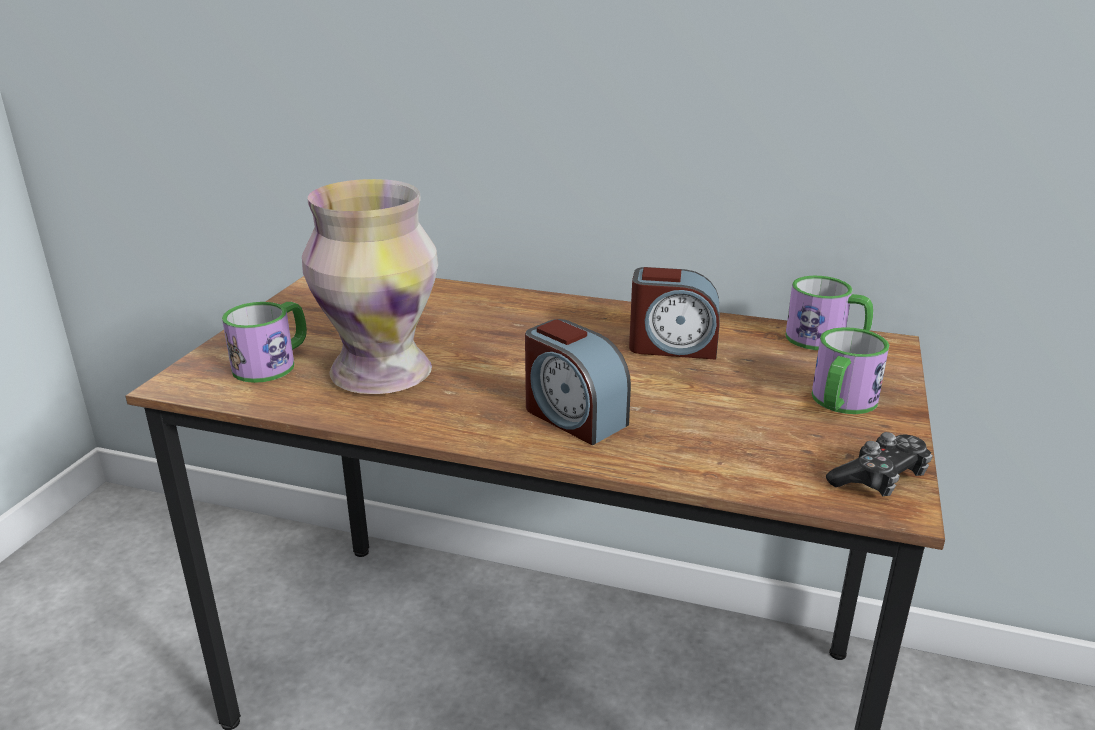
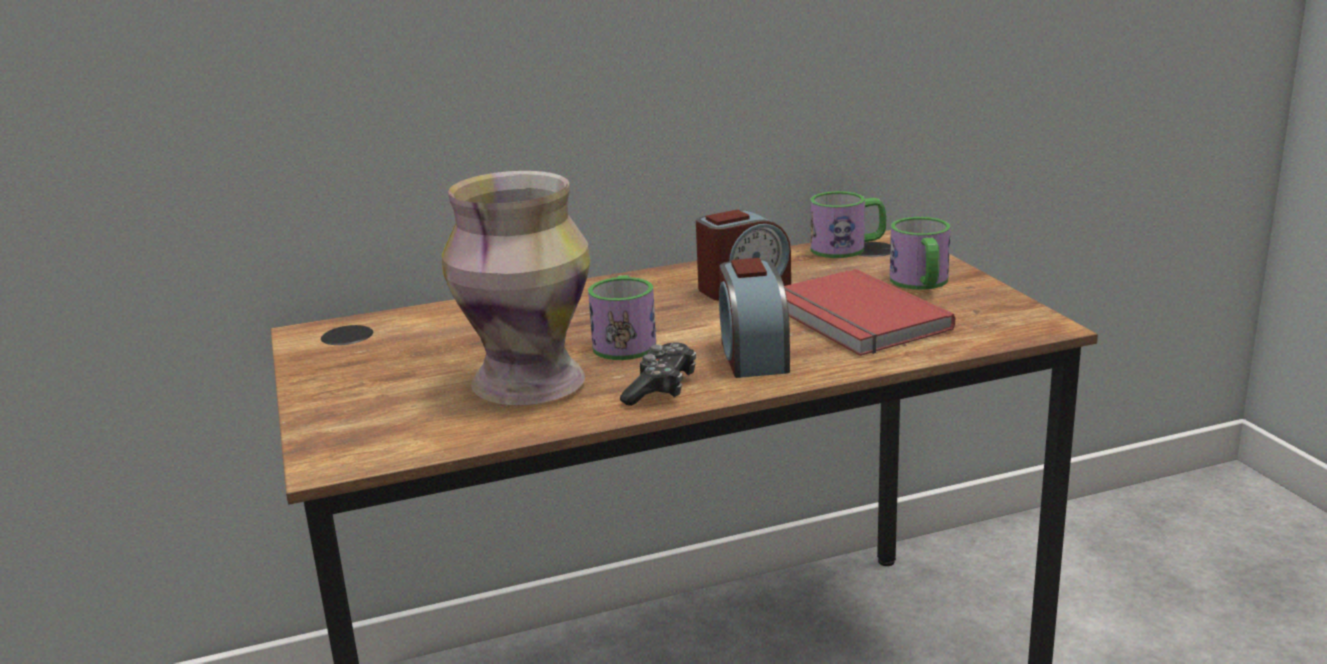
camera: 35 degrees left, 5 degrees down
mug [222,302,307,383] -> mug moved to [588,275,656,360]
alarm clock [525,319,631,445] -> alarm clock turned 75 degrees clockwise [719,258,790,378]
game controller [826,432,933,496] -> game controller moved to [620,342,696,406]
none -> red book [784,269,955,356]

